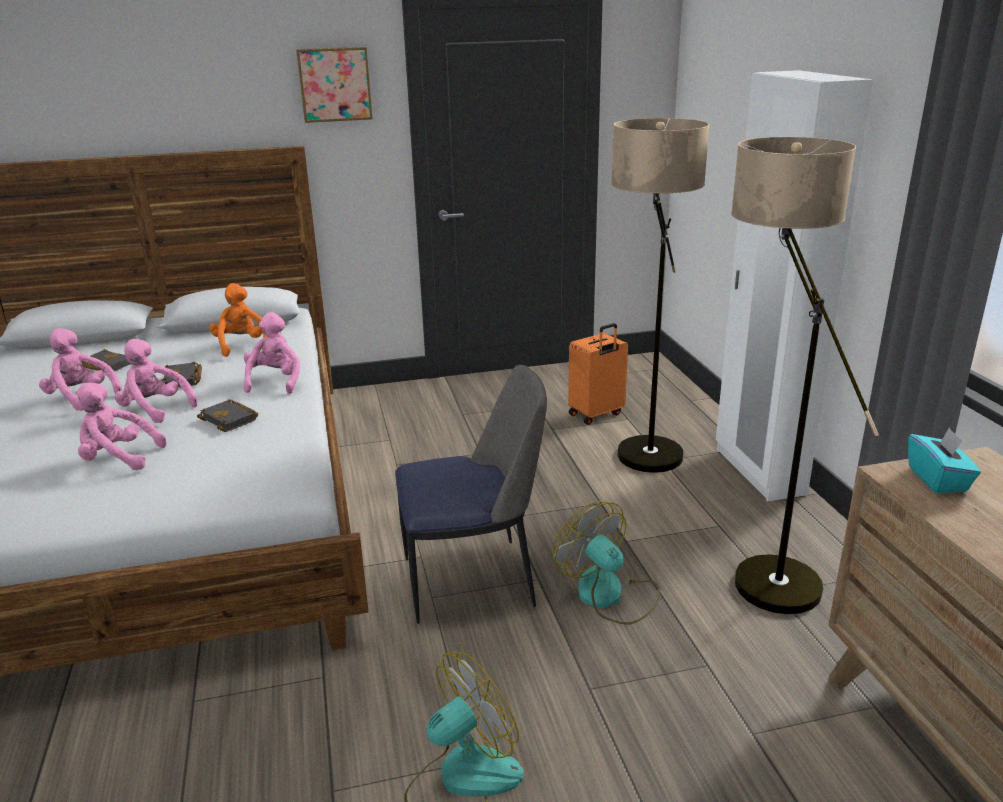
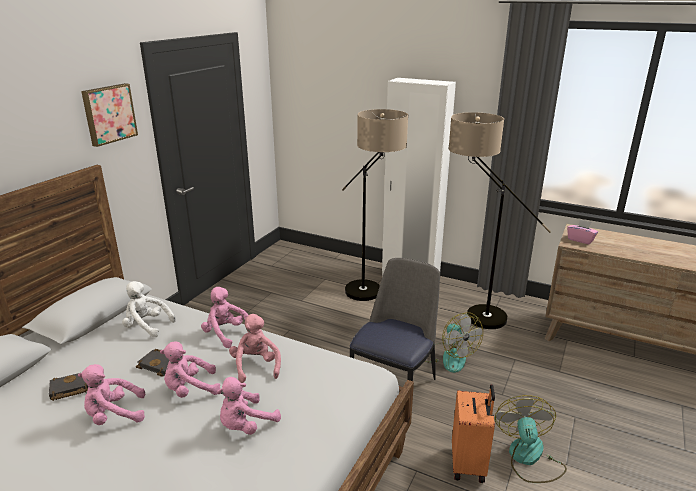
camera: 50 degrees left, 0 degrees up
black book [197,399,258,432] -> pink plush toy [229,314,281,383]
orange plush toy [209,283,267,357] -> white plush toy [122,281,176,337]
fan [552,501,660,625] -> fan turned 120 degrees counterclockwise [425,312,483,373]
orange suitcase [568,323,628,425] -> orange suitcase moved to [452,385,495,483]
turquoise tissue box [908,427,981,493] -> pink tissue box [567,219,598,245]

